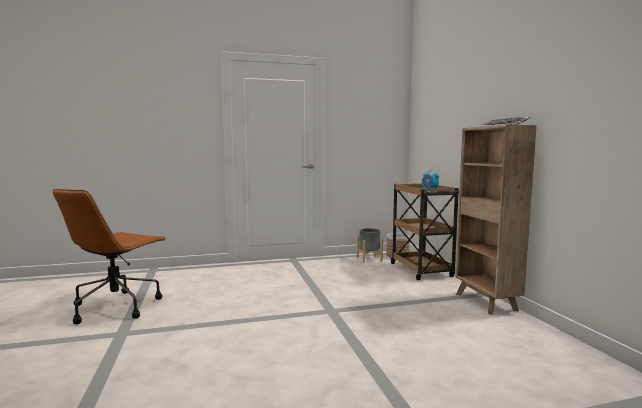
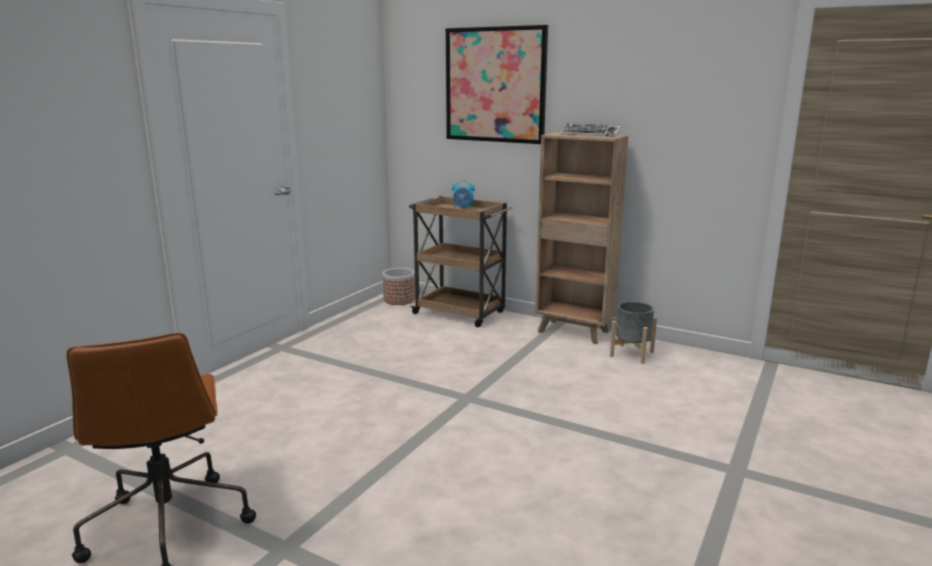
camera: 45 degrees left, 10 degrees up
grey planter [357,228,383,263] -> grey planter moved to [610,301,657,364]
none -> picture [446,25,548,144]

